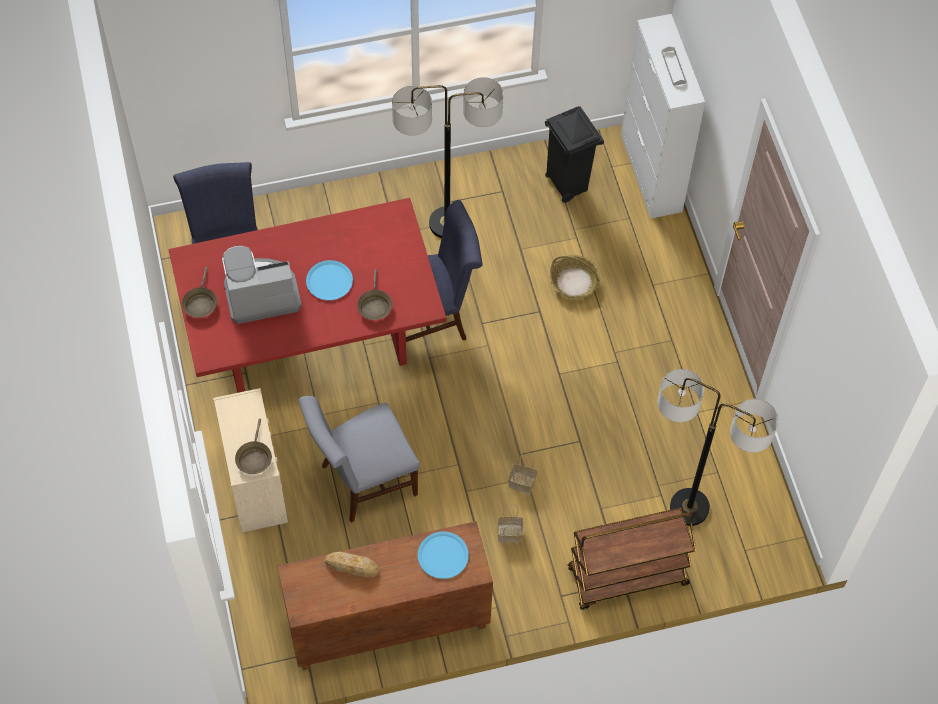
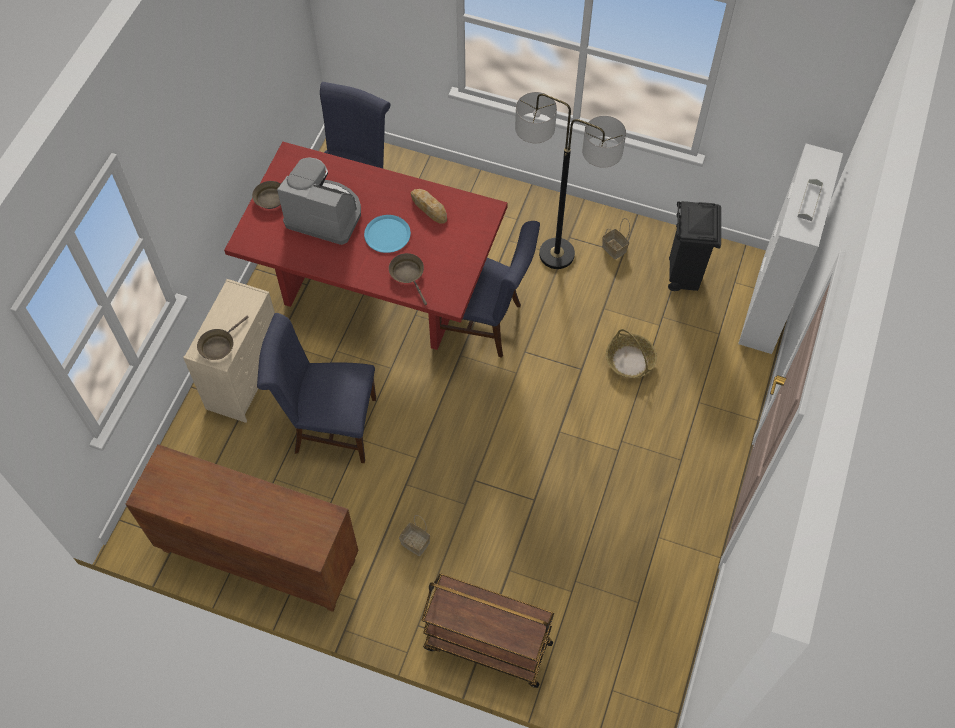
camera: 35 degrees right, 0 degrees up
grey chair [298,396,420,523] -> blue chair [257,313,376,463]
bread [325,552,379,577] -> bread moved to [411,189,447,224]
brown frying pan [357,269,392,320] -> brown frying pan turned 120 degrees clockwise [389,253,427,305]
blue plate [418,531,469,579] -> none
basket [508,452,537,494] -> basket moved to [602,218,630,259]
floor lamp [657,369,779,526] -> none

